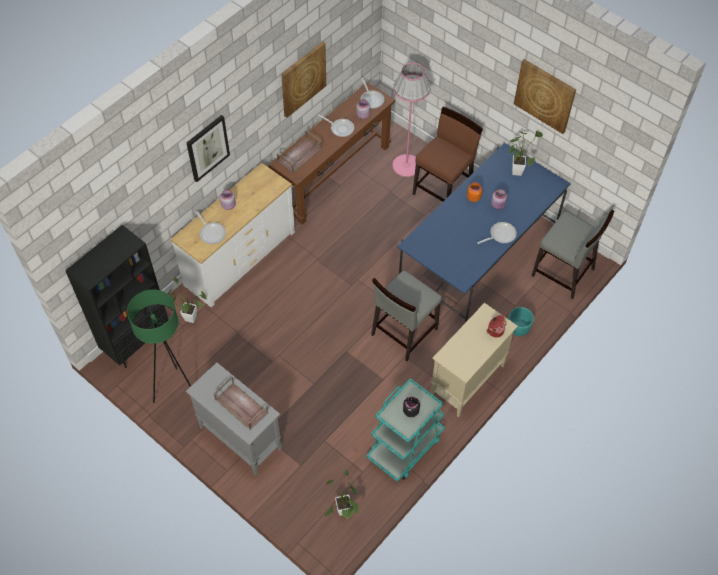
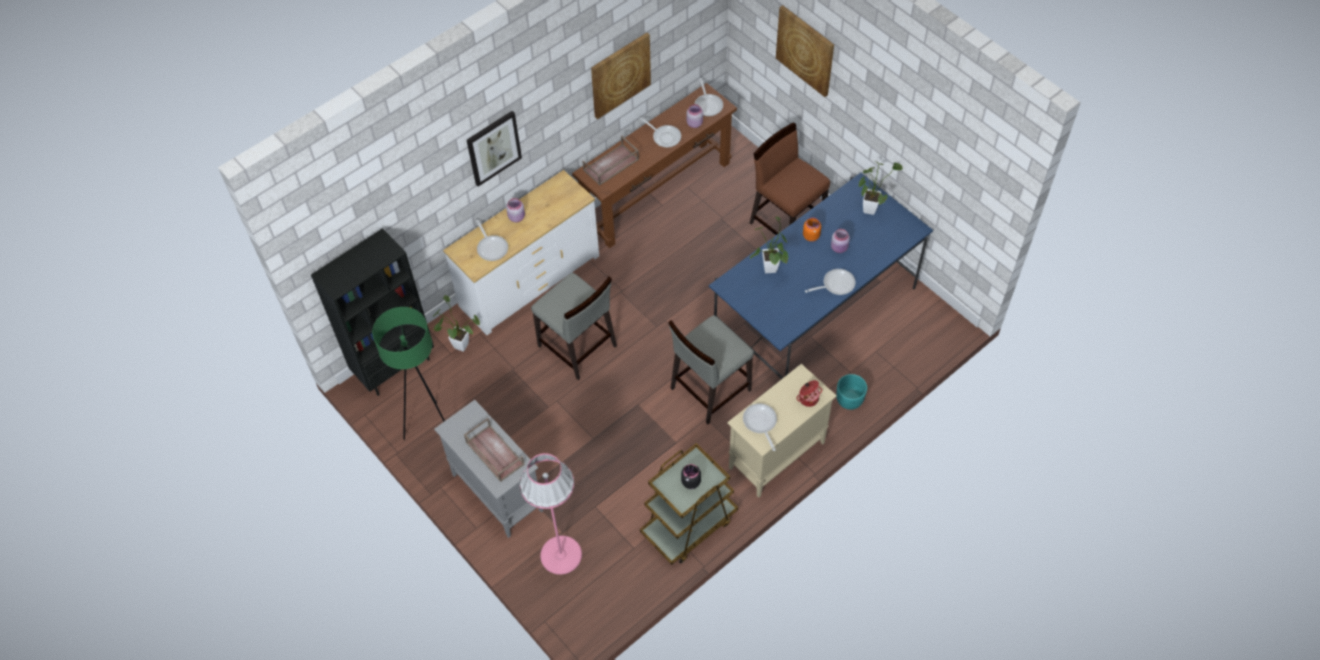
camera: 10 degrees right, 0 degrees up
potted plant [325,470,359,519] -> potted plant moved to [750,216,788,273]
turquoise cart [366,378,445,482] -> brown cart [640,443,738,565]
pink floor lamp [392,63,431,177] -> pink floor lamp moved to [520,453,582,575]
brown chair [413,106,483,202] -> brown chair turned 90 degrees counterclockwise [750,122,830,235]
picture [514,59,576,134] -> picture moved to [776,5,834,97]
grey chair [532,210,615,299] -> grey chair moved to [531,273,617,380]
none -> frying pan [743,403,777,451]

